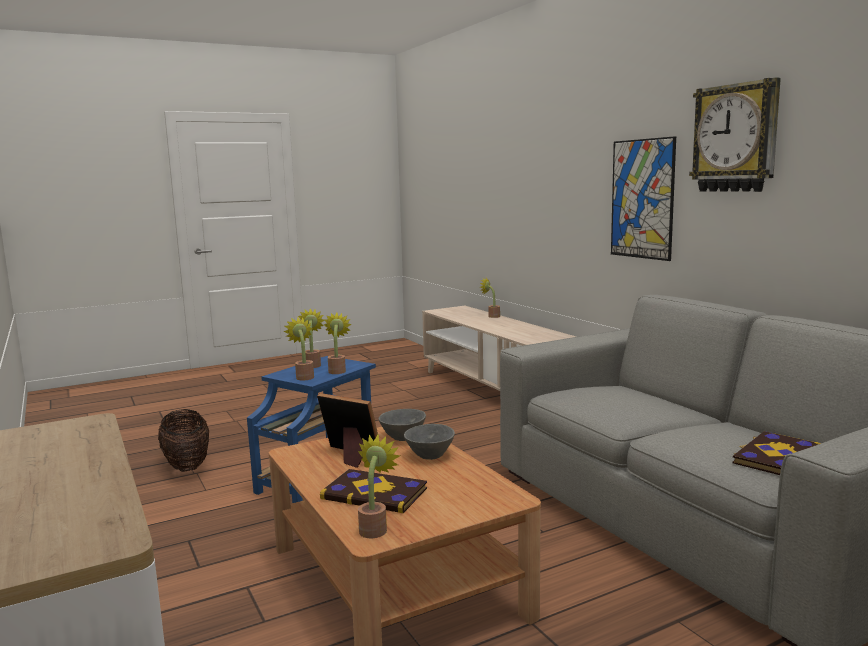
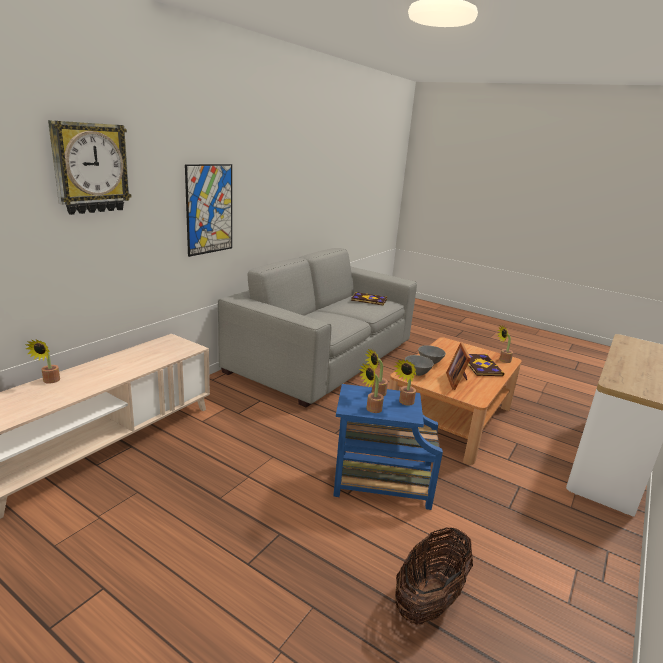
camera: 120 degrees left, 10 degrees up
wall clock [689,77,781,192] -> wall clock moved to [48,120,132,215]

